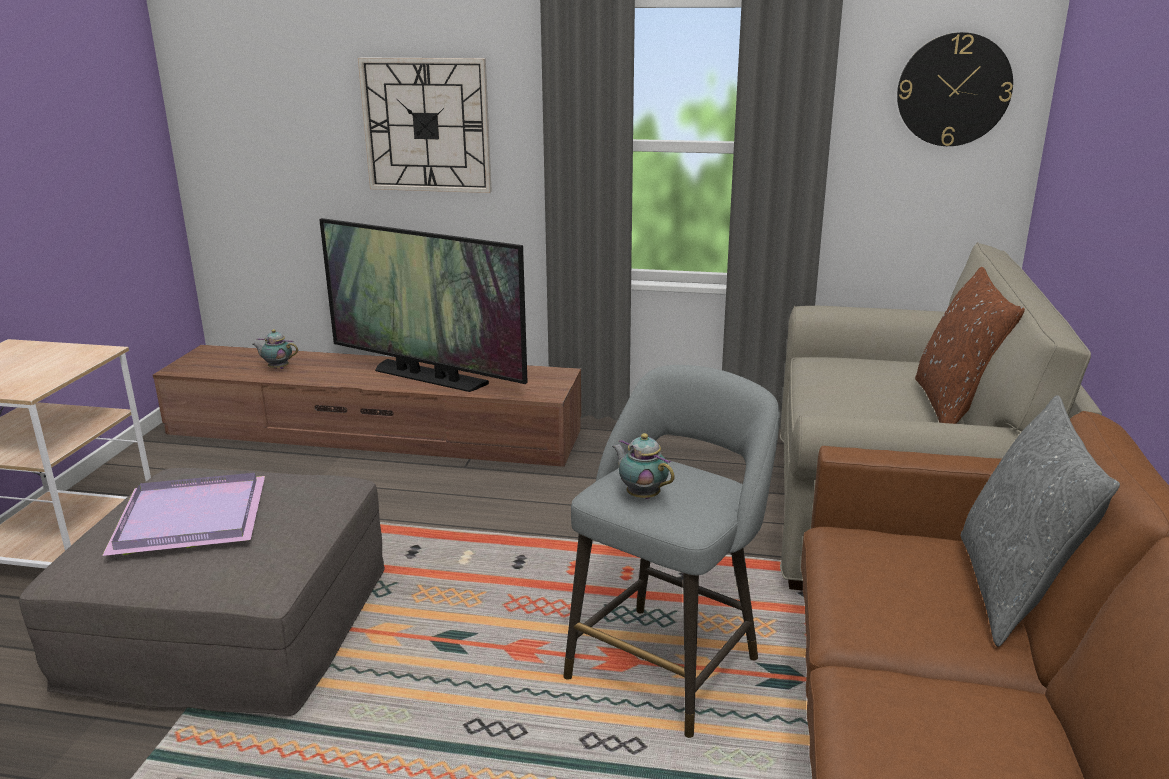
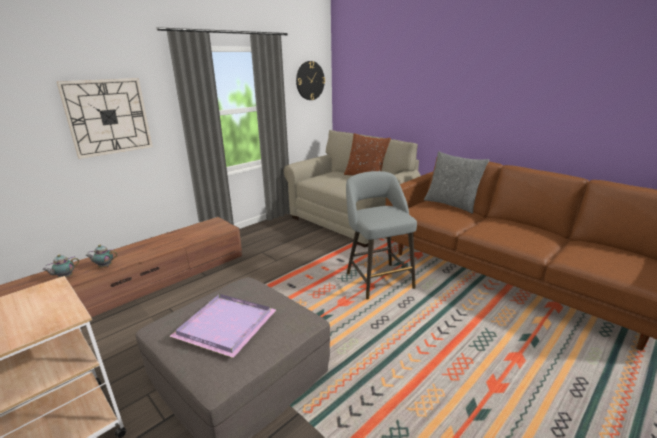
camera: 55 degrees left, 0 degrees up
television [319,218,528,392] -> none
teapot [612,433,675,499] -> teapot moved to [85,245,118,267]

